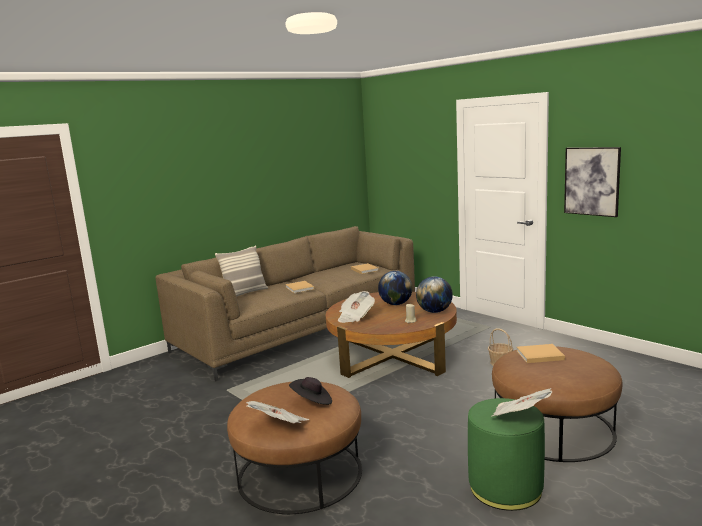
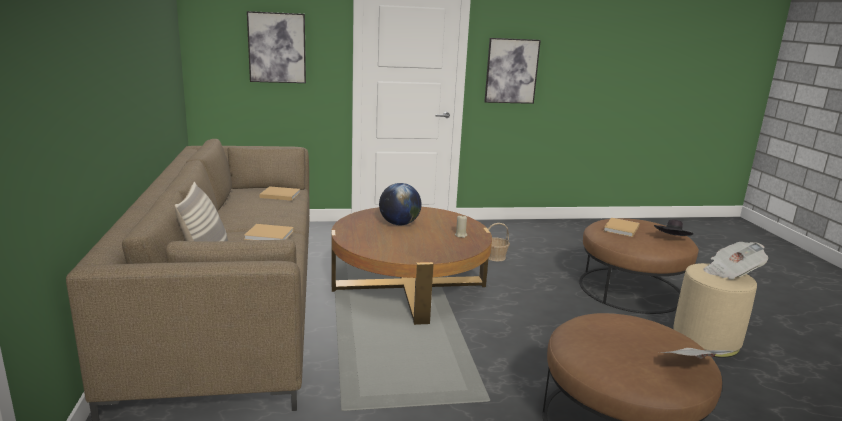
camera: 60 degrees left, 5 degrees up
black hat [289,377,332,405] -> black hat moved to [654,219,693,236]
newspaper [338,291,375,323] -> none
globe [416,276,453,313] -> none
green ottoman [468,398,545,511] -> beige ottoman [673,263,757,358]
none -> picture [247,11,306,83]

